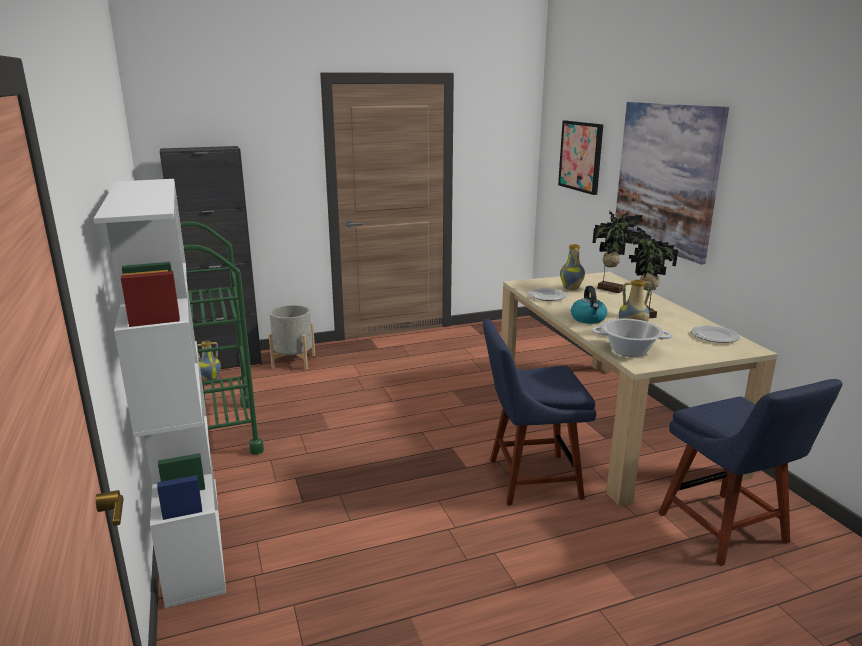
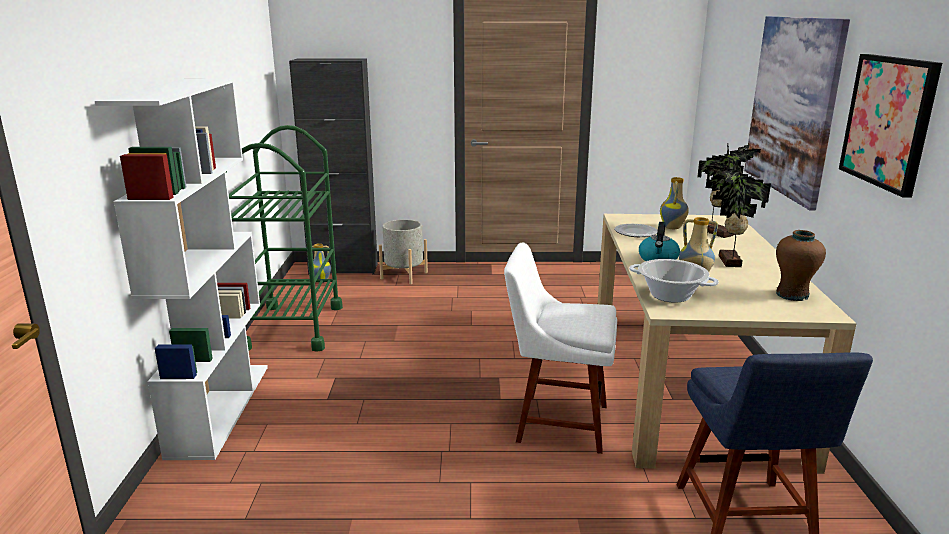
camera: 20 degrees right, 0 degrees up
blue chair [483,319,596,506] -> white chair [504,242,617,454]
picture [558,121,603,195] -> picture moved to [839,54,942,198]
plate [691,326,740,343] -> brown vase [776,230,826,301]

